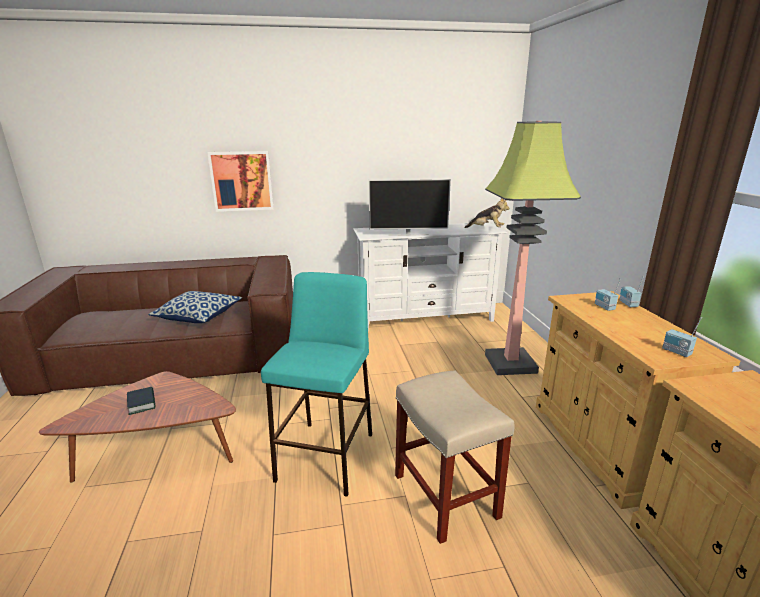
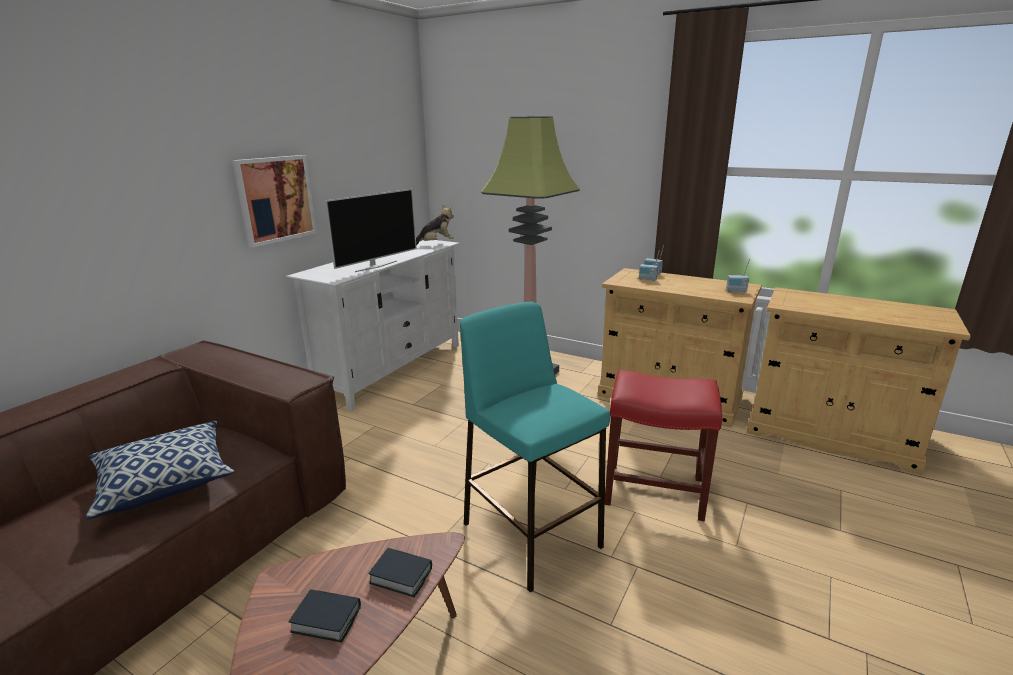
camera: 50 degrees left, 0 degrees up
picture [207,151,274,212] -> picture moved to [232,155,317,248]
beige stool [395,370,515,544] -> red stool [605,370,722,521]
none -> book [368,548,432,597]

